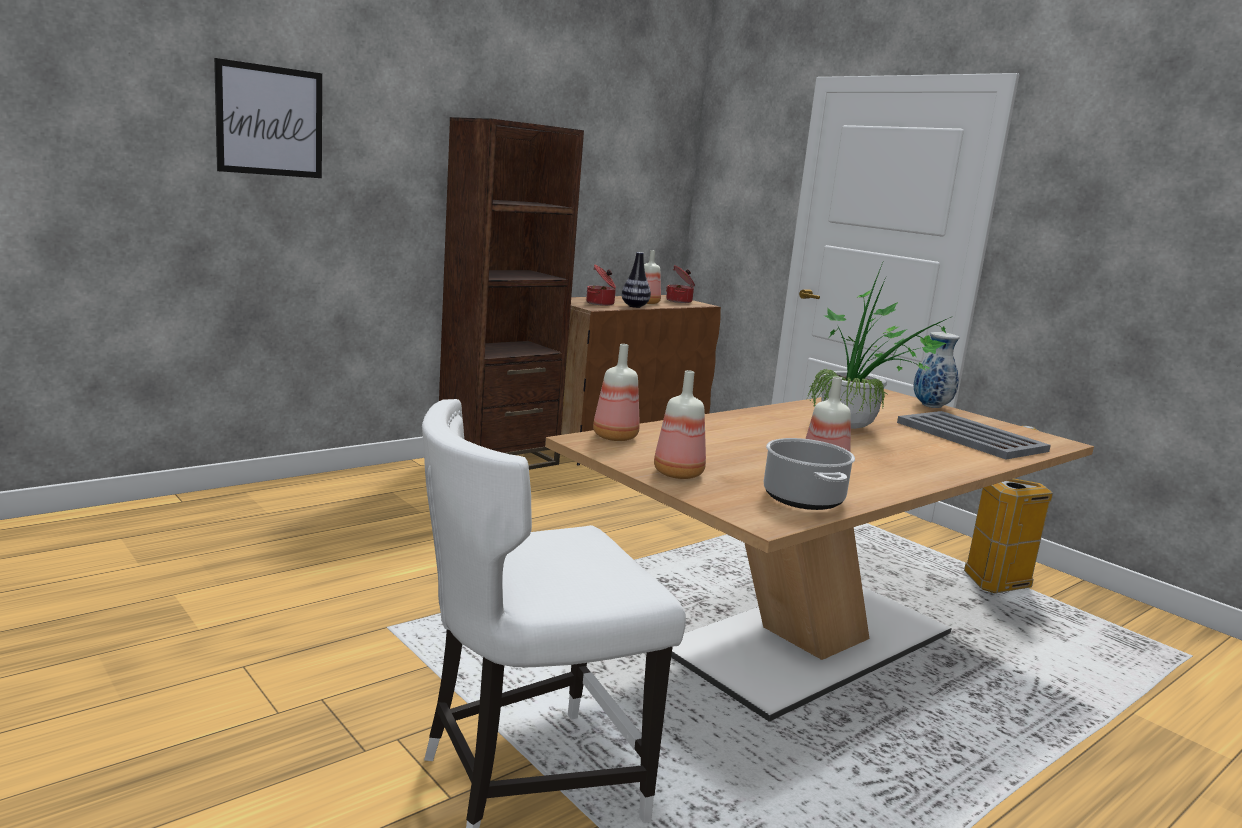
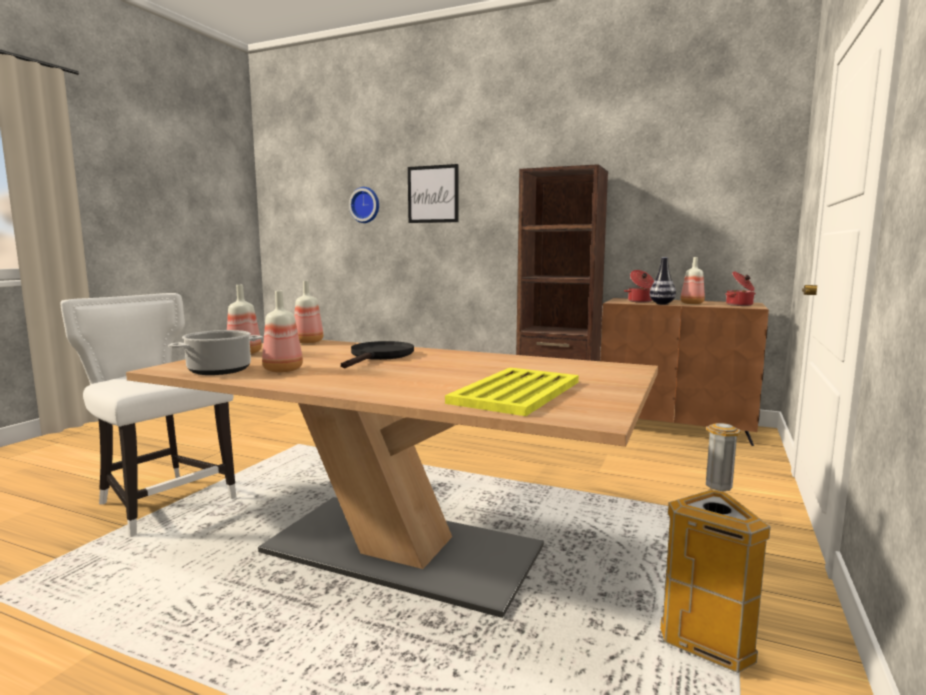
camera: 65 degrees right, 5 degrees down
potted plant [807,260,951,429] -> none
grey tray [897,411,1051,459] -> yellow tray [445,367,579,416]
vase [914,332,960,408] -> none
none -> black frying pan [341,341,414,368]
none -> wall clock [349,187,379,223]

